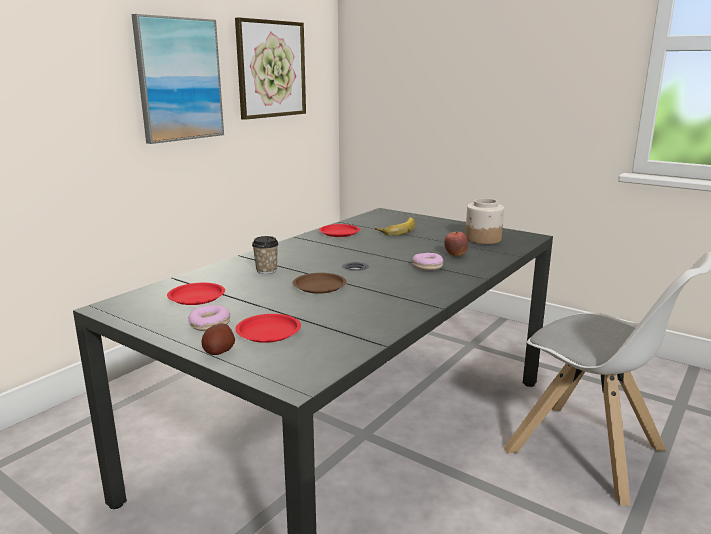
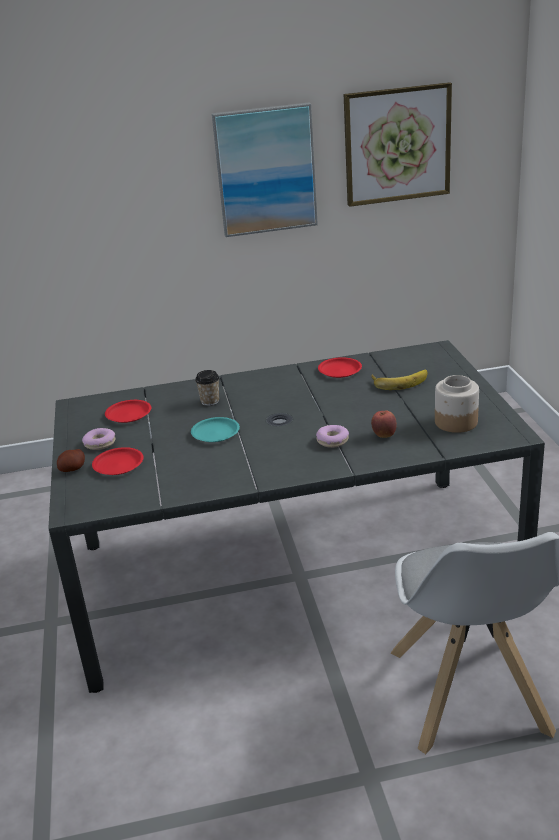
camera: 45 degrees right, 10 degrees up
brown plate [293,273,346,294] -> turquoise plate [191,417,240,442]

